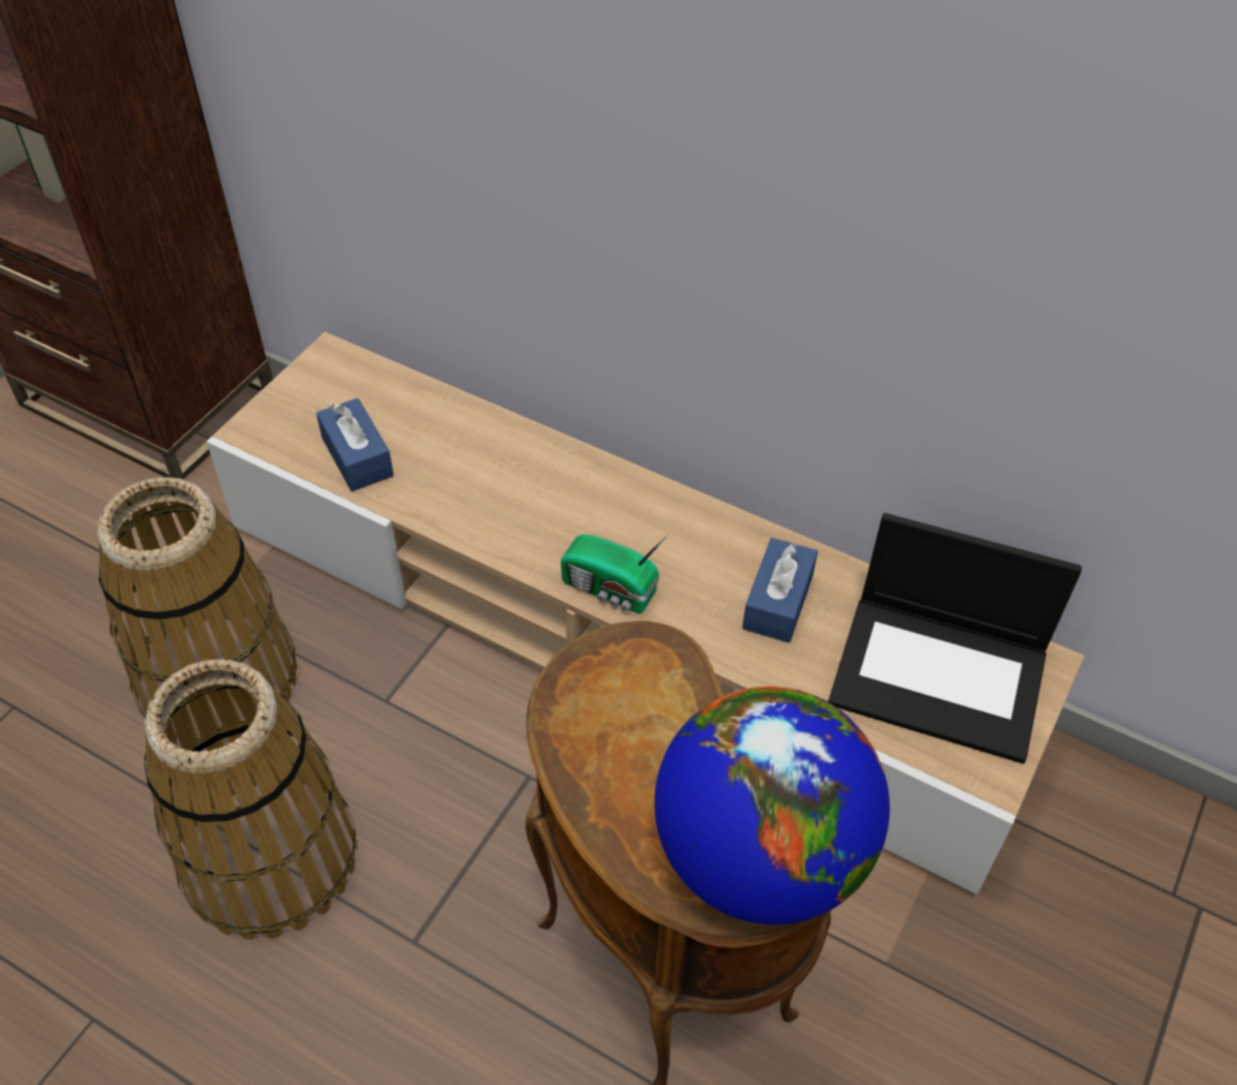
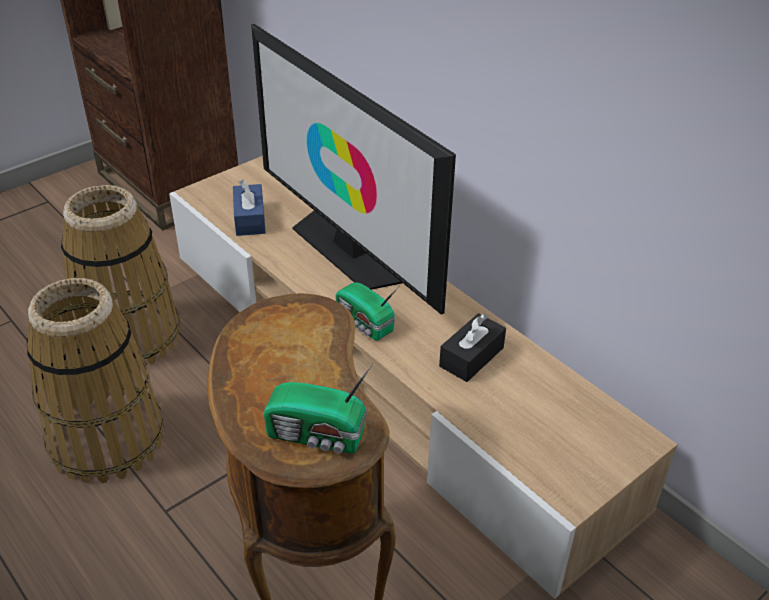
camera: 20 degrees right, 10 degrees down
globe [654,686,890,925] -> radio [264,363,373,454]
blue tissue box [742,538,818,643] -> black tissue box [439,313,506,382]
laptop [828,513,1082,764] -> none
none -> television [251,24,456,315]

